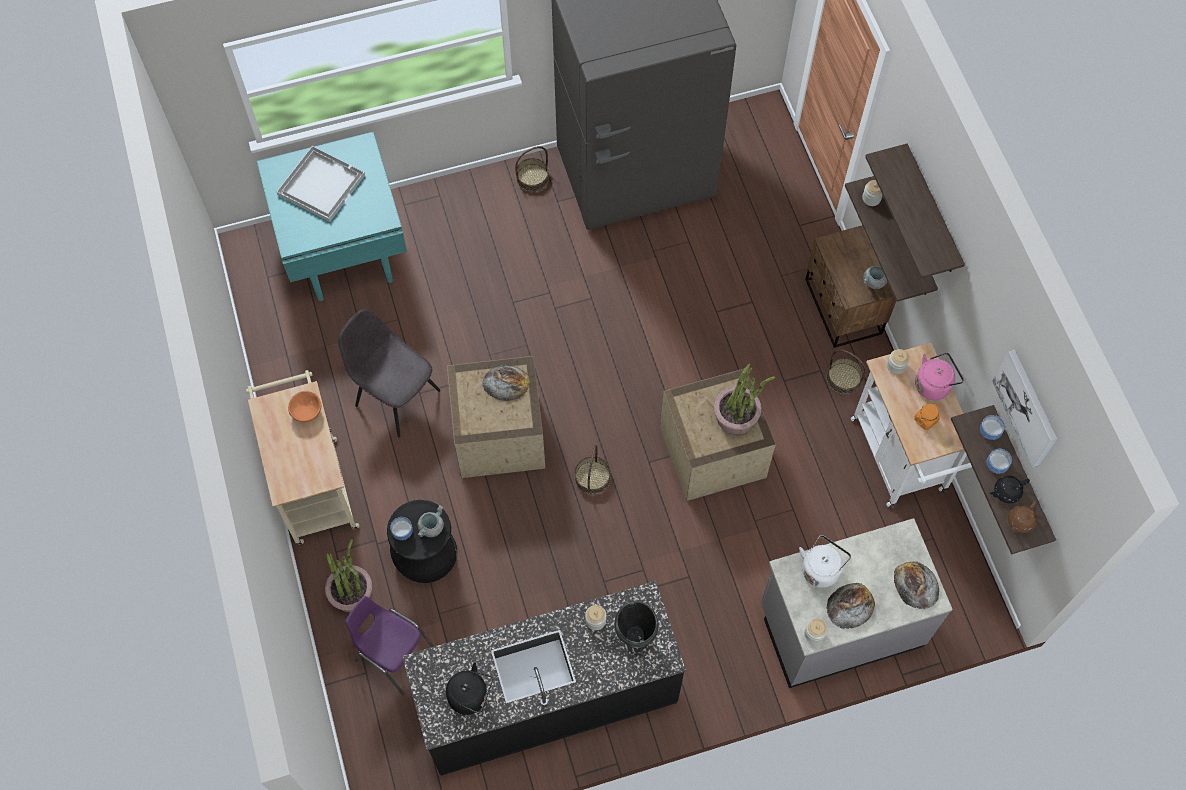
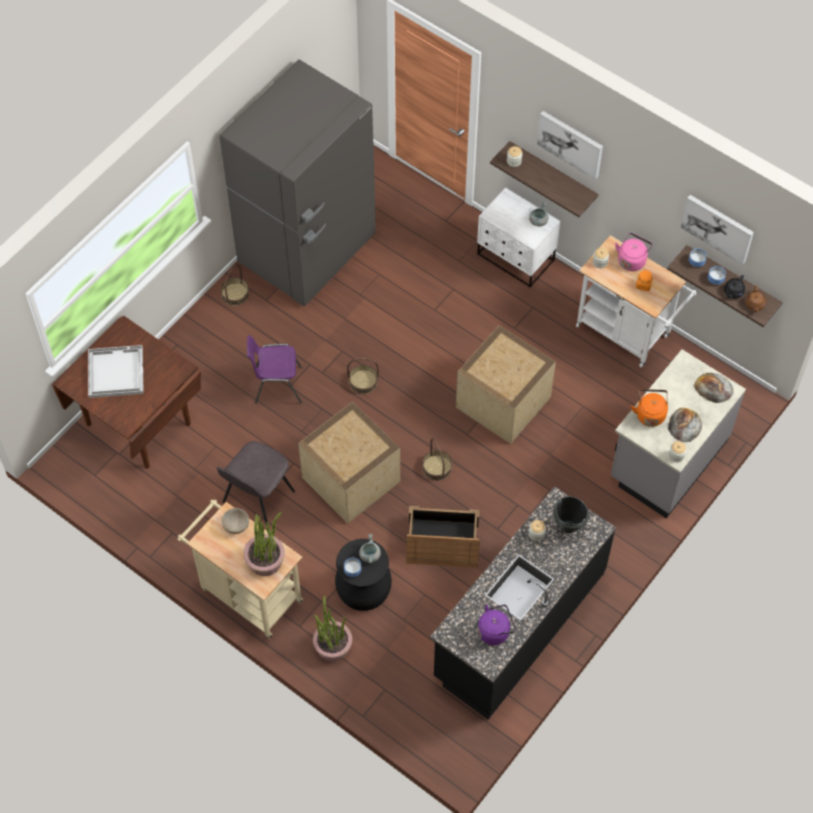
camera: 35 degrees left, 5 degrees down
turquoise dining table [257,132,407,301] -> brown dining table [52,316,201,469]
orange bowl [288,391,321,422] -> beige bowl [222,508,249,534]
grey chair [338,309,440,437] -> grey chair turned 60 degrees counterclockwise [217,441,295,524]
purple chair [345,596,434,695] -> purple chair moved to [247,335,302,404]
black kettle [446,662,493,715] -> purple kettle [478,604,516,645]
bread [483,365,530,401] -> none
potted plant [714,364,775,434] -> potted plant moved to [244,512,285,576]
white kettle [799,535,851,588] -> orange kettle [631,389,668,427]
brown nightstand [805,226,896,348] -> white nightstand [477,188,560,287]
basket [826,350,866,394] -> basket moved to [347,358,379,394]
shelf [865,144,965,278] -> picture [537,111,603,180]
none -> crate [406,506,480,568]

